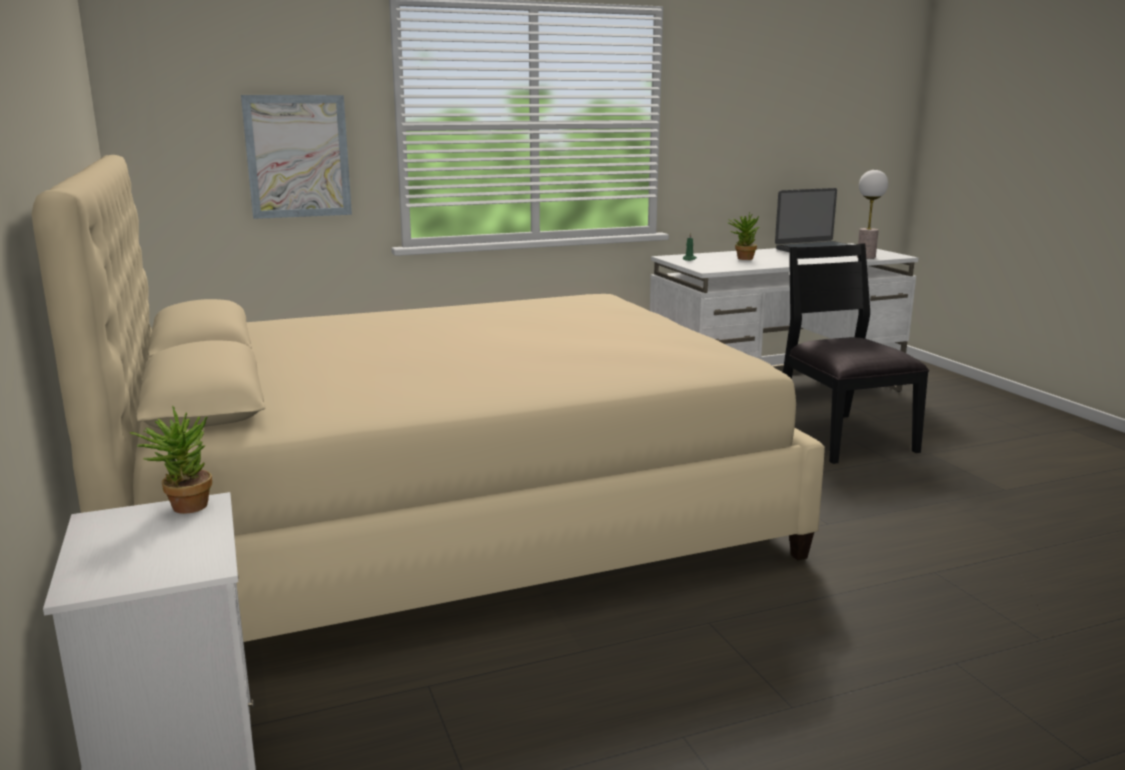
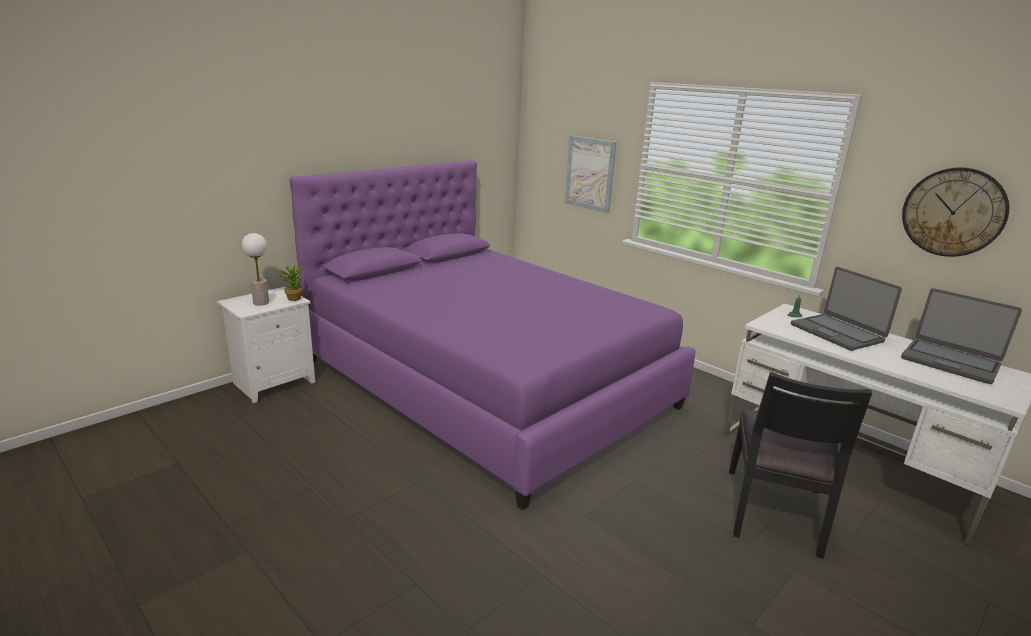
camera: 65 degrees right, 5 degrees up
beige bed [31,155,825,642] -> purple bed [290,160,696,510]
potted plant [727,212,760,260] -> laptop [791,267,902,351]
black chair [783,243,929,464] -> black chair turned 150 degrees clockwise [729,372,872,559]
table lamp [857,170,888,259] -> table lamp moved to [242,233,269,305]
none -> wall clock [902,167,1009,257]

